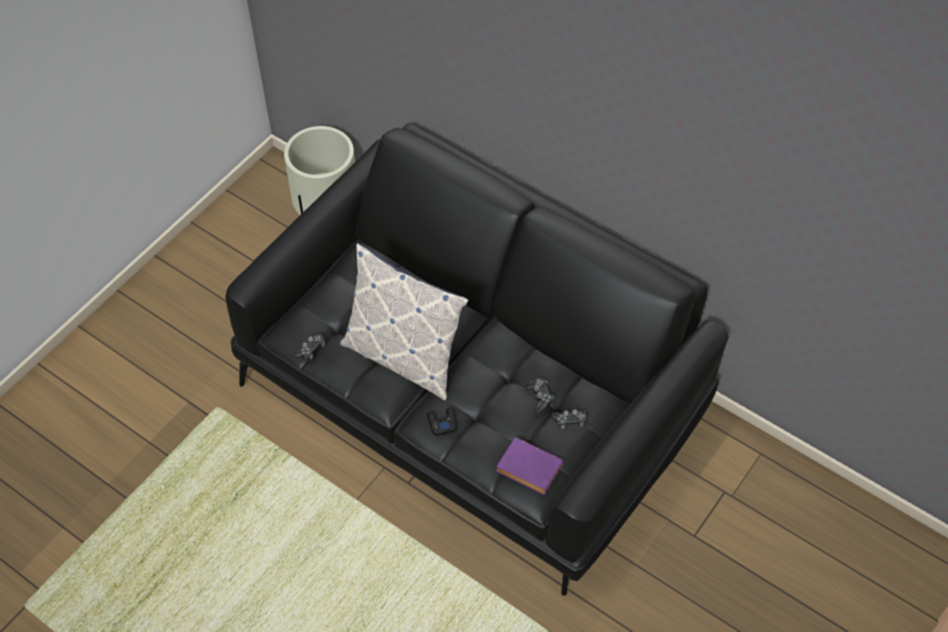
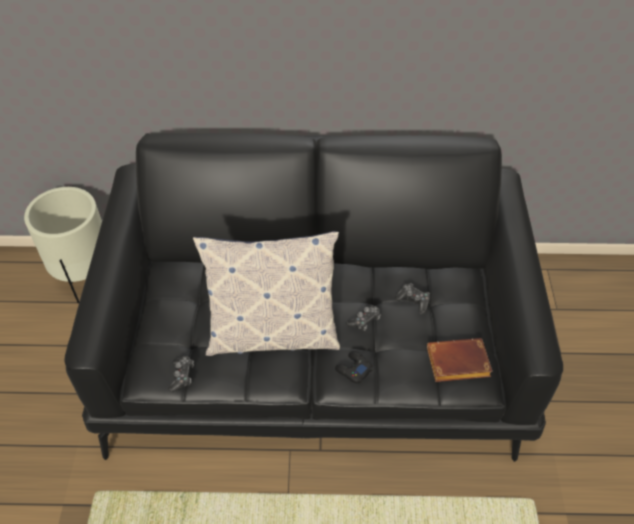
camera: 35 degrees left, 5 degrees down
purple book [496,437,564,495] -> brown book [427,338,493,382]
game controller [551,409,587,430] -> game controller moved to [346,304,381,331]

